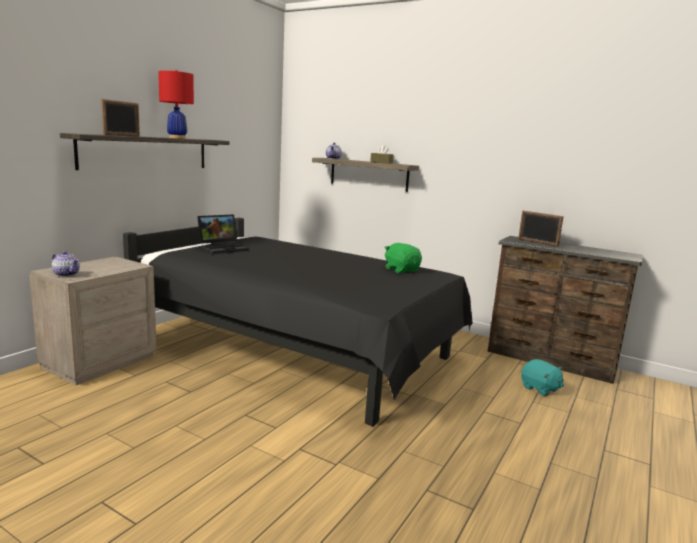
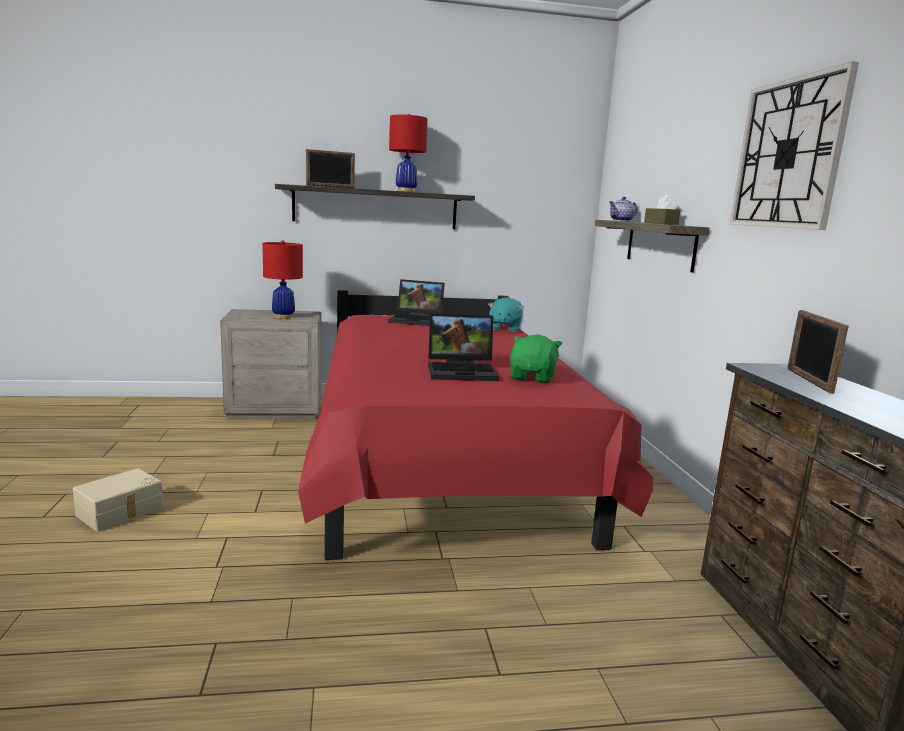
camera: 50 degrees right, 0 degrees up
teapot [52,251,80,277] -> none
black bed [123,218,473,426] -> red bed [298,290,653,560]
turquoise plush toy [521,359,564,396] -> turquoise plush toy moved to [488,297,524,332]
none -> beige storage box [73,468,163,532]
none -> red table lamp [262,240,303,319]
none -> laptop [428,313,499,381]
none -> wall clock [730,61,859,230]

